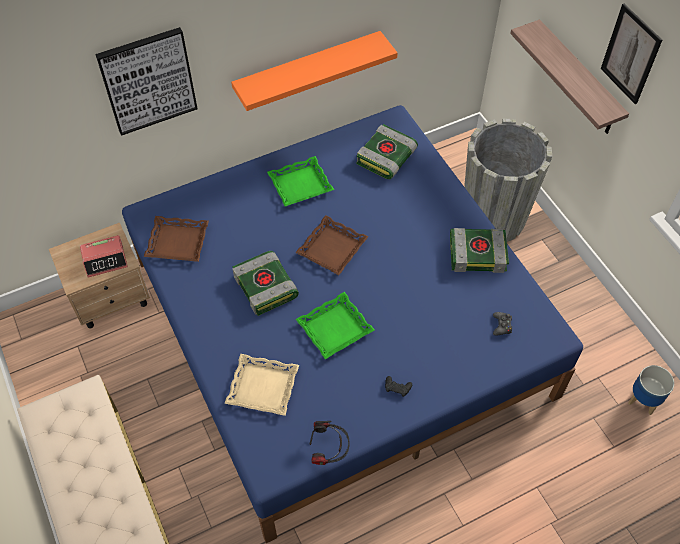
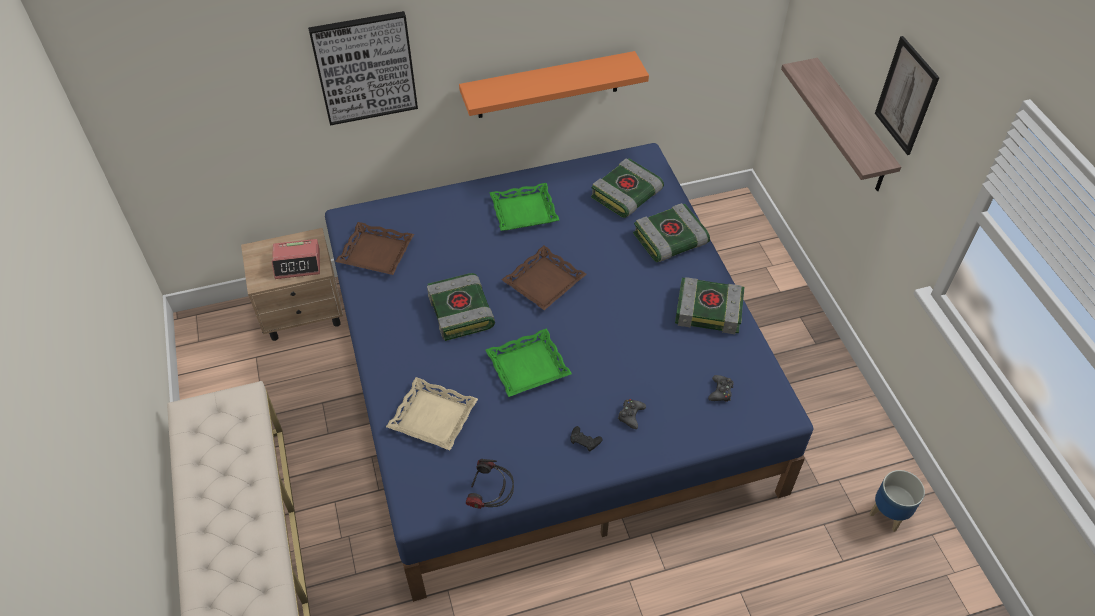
camera: 10 degrees right, 5 degrees down
grey planter [464,118,552,242] -> none
none -> black game controller [618,399,646,429]
none -> book [633,203,710,262]

